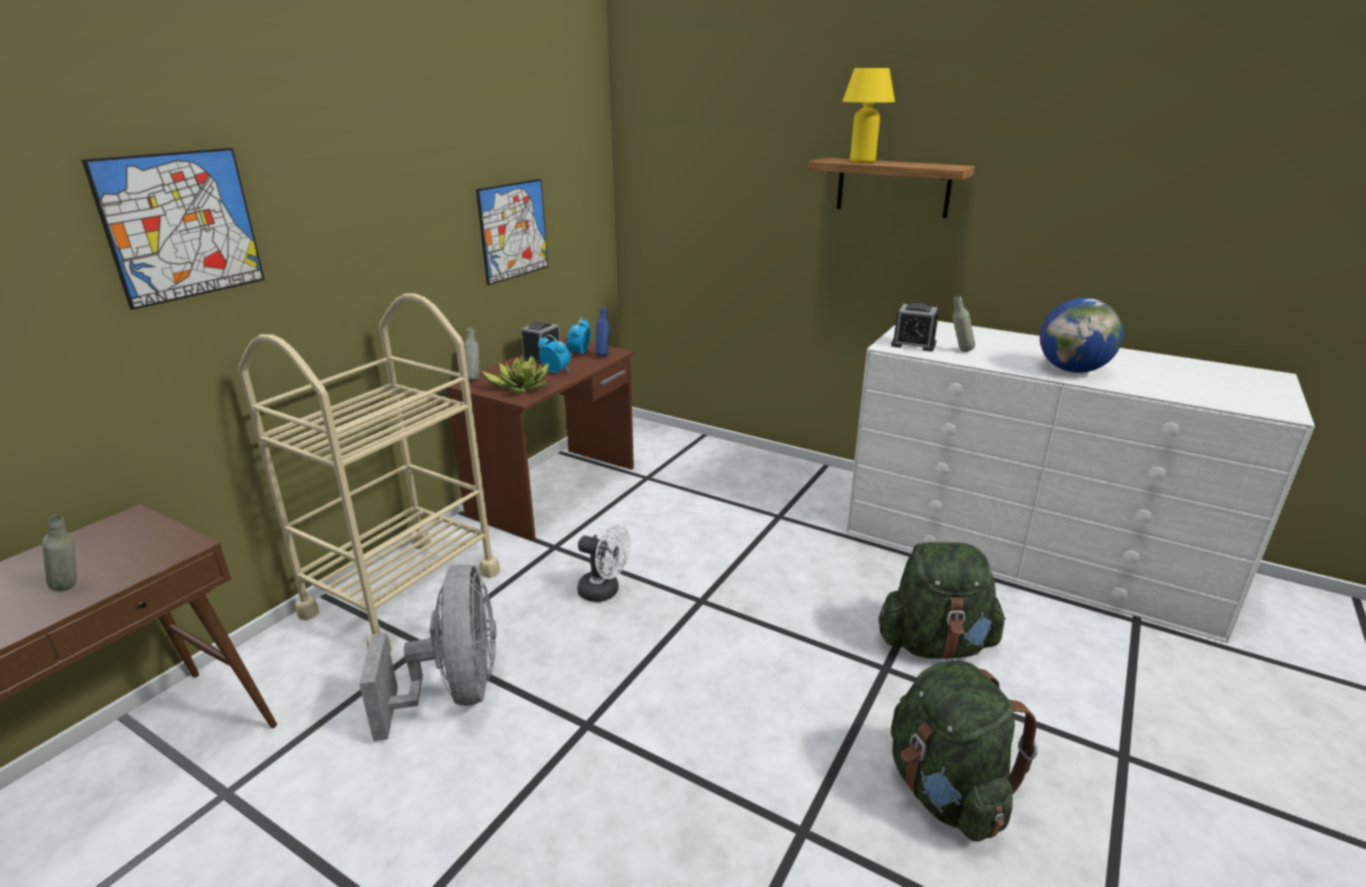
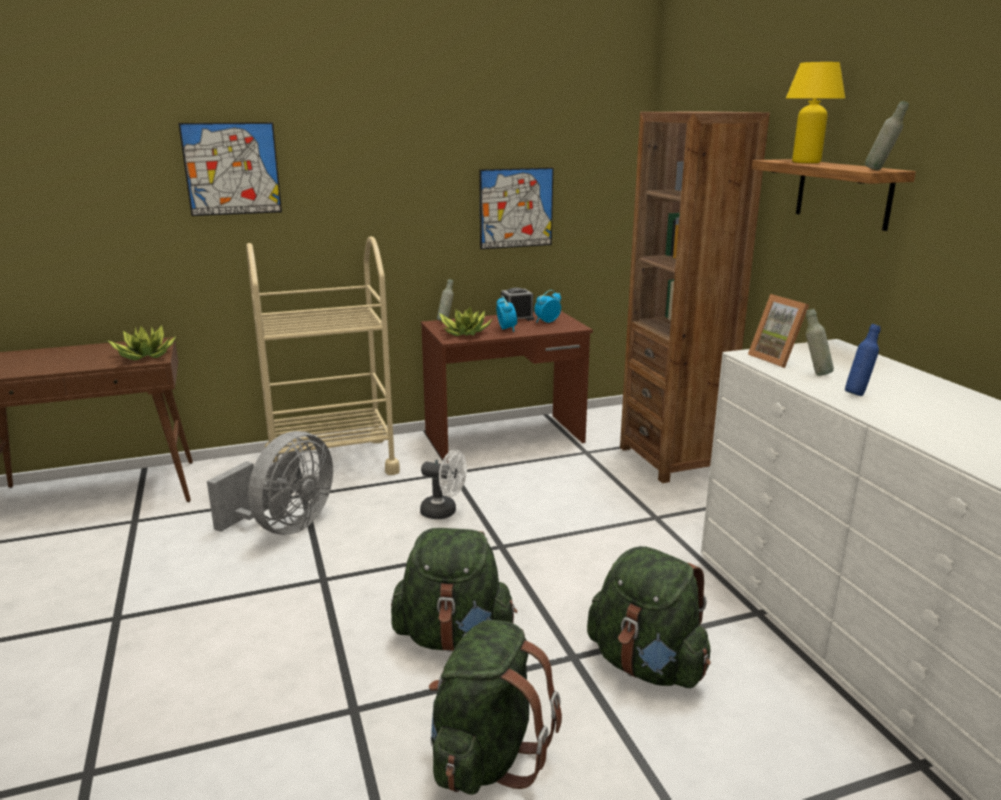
camera: 40 degrees right, 5 degrees down
grey bottle [42,515,77,591] -> grey bottle moved to [865,101,909,170]
white fan [577,525,631,602] -> white fan turned 45 degrees counterclockwise [420,450,467,519]
blue bottle [595,307,609,356] -> blue bottle moved to [845,324,881,396]
alarm clock [891,303,939,352] -> picture frame [748,294,809,368]
globe [1040,298,1123,373] -> none
none -> potted plant [107,325,176,360]
none -> green backpack [391,528,517,652]
none -> brown bookcase [620,111,770,483]

